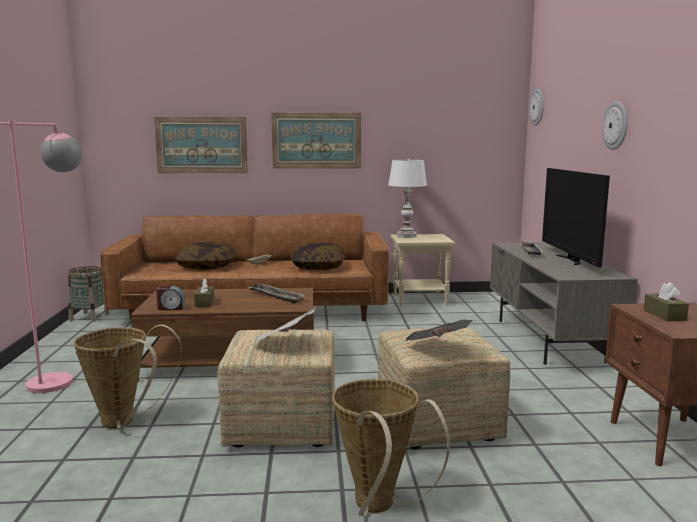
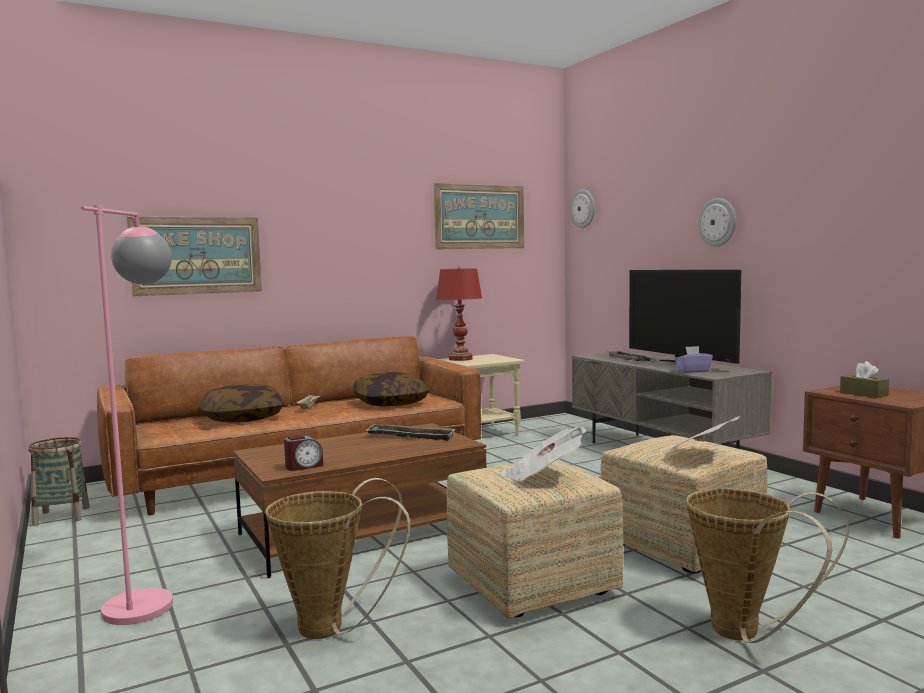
camera: 25 degrees left, 5 degrees down
brown tissue box [194,278,214,307] -> none
picture [271,113,361,169] -> picture moved to [434,183,524,249]
white table lamp [388,159,427,238] -> red table lamp [436,267,482,361]
none -> purple tissue box [675,346,713,373]

